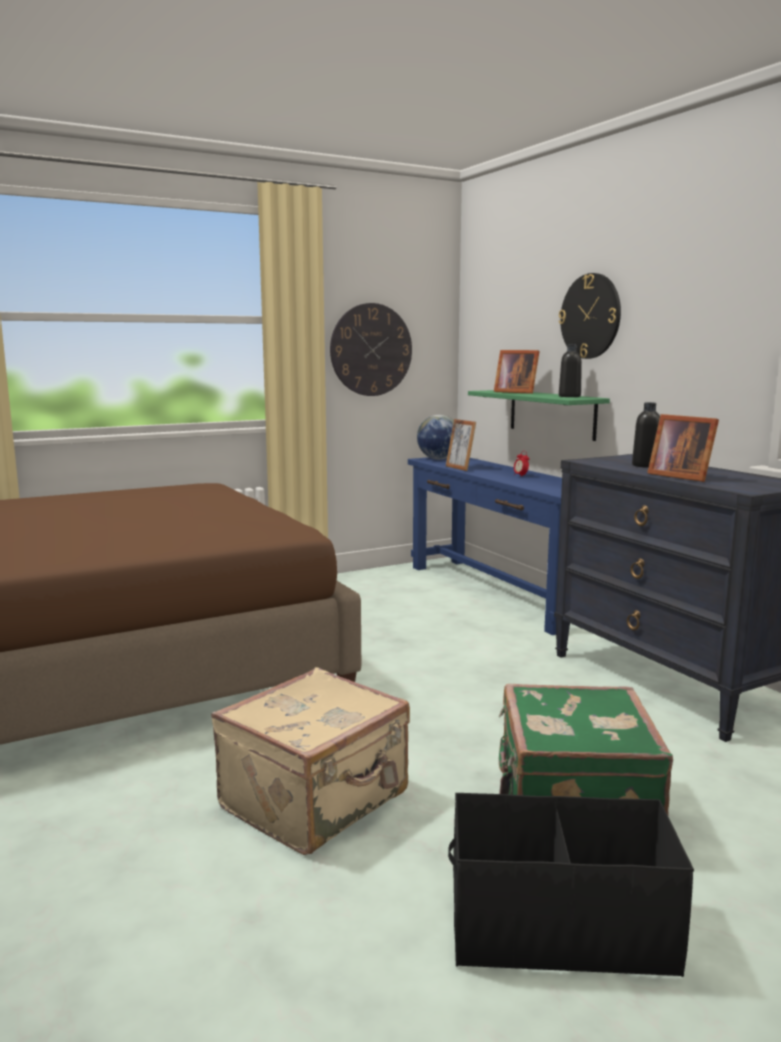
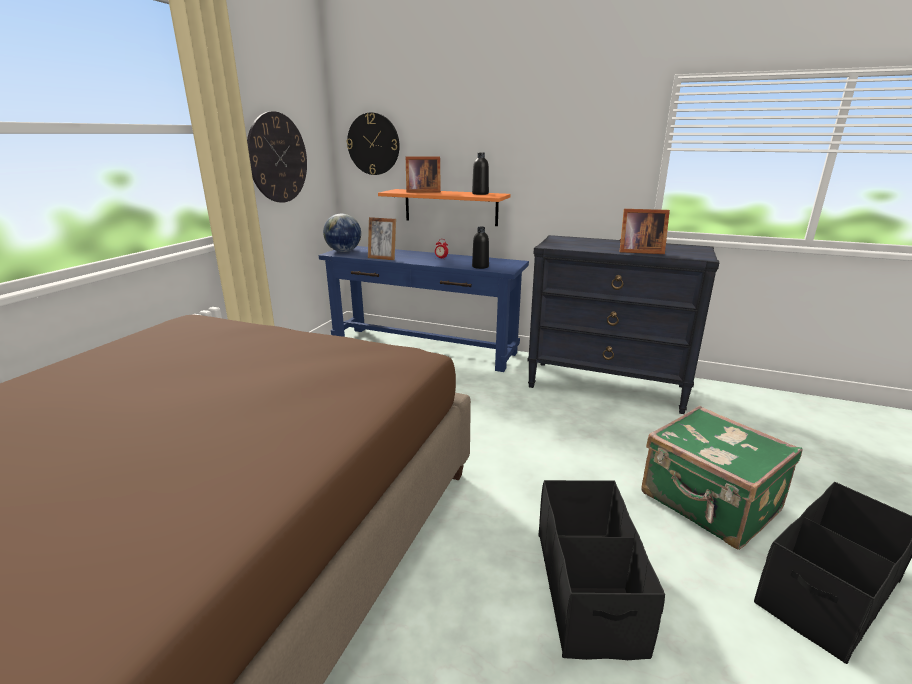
camera: 40 degrees left, 10 degrees up
beige suitcase [211,667,410,855] -> black storage box [538,480,665,660]
green shelf [468,390,610,441] -> orange shelf [378,189,511,226]
wall clock [559,273,621,359] -> wall clock moved to [347,112,400,175]
black bottle [632,402,660,468] -> black bottle moved to [472,227,489,269]

